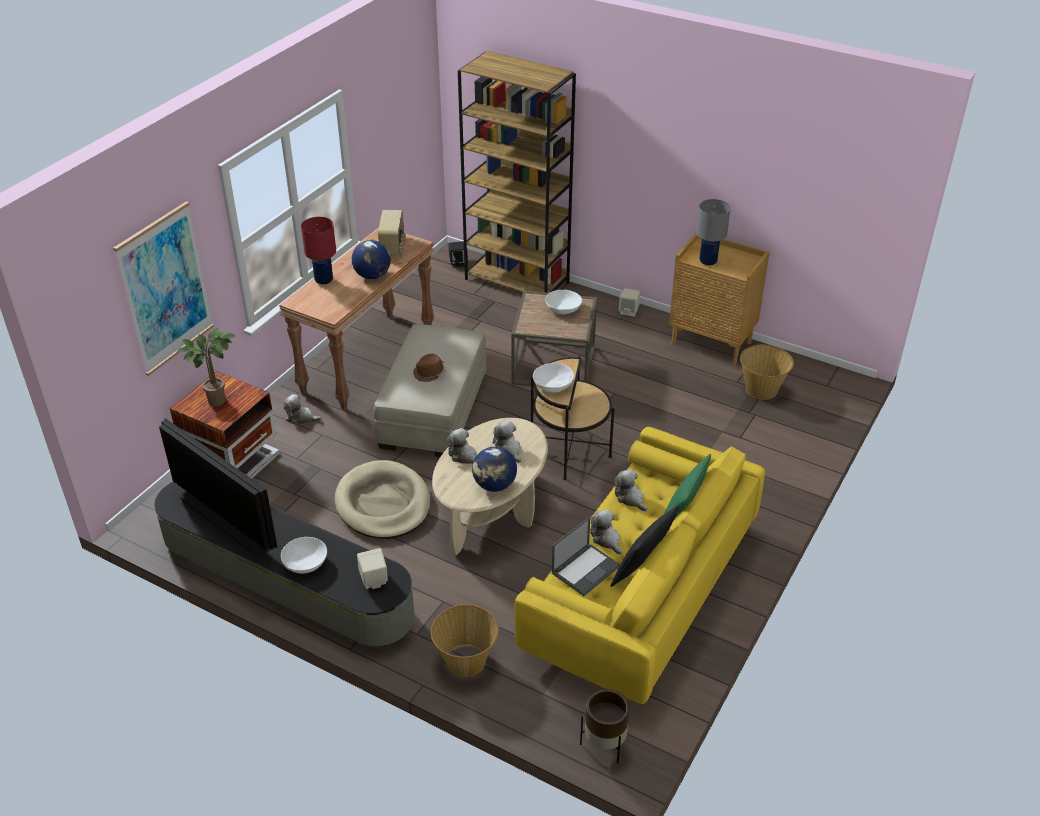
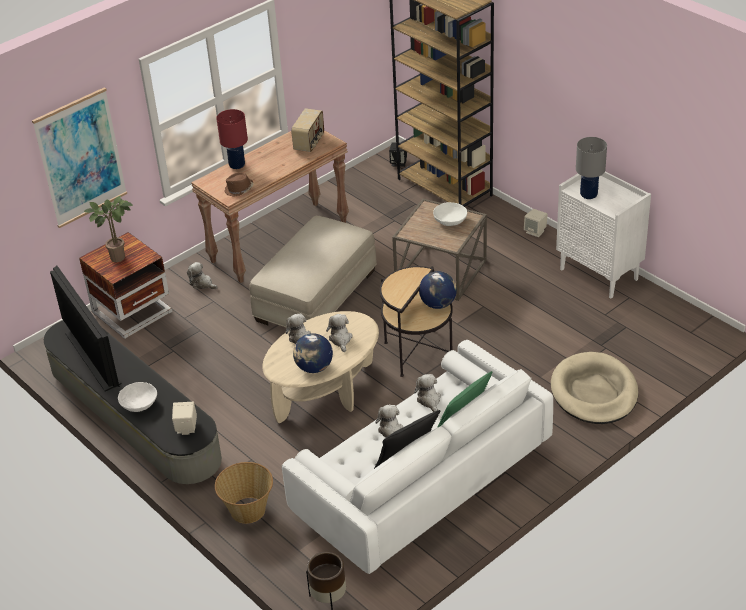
camera: 20 degrees right, 0 degrees up
beige dog bed [335,460,431,539] -> beige dog bed moved to [551,352,638,424]
globe [352,240,391,279] -> globe moved to [419,271,457,309]
brown hat [413,354,446,382] -> brown hat moved to [224,172,253,197]
yellow sofa [515,427,765,704] -> white sofa [282,340,553,574]
white bowl [533,363,574,392] -> none
laptop [552,517,620,596] -> none
brown cabinet [669,233,770,366] -> white cabinet [556,171,651,299]
basket [740,345,794,400] -> none

